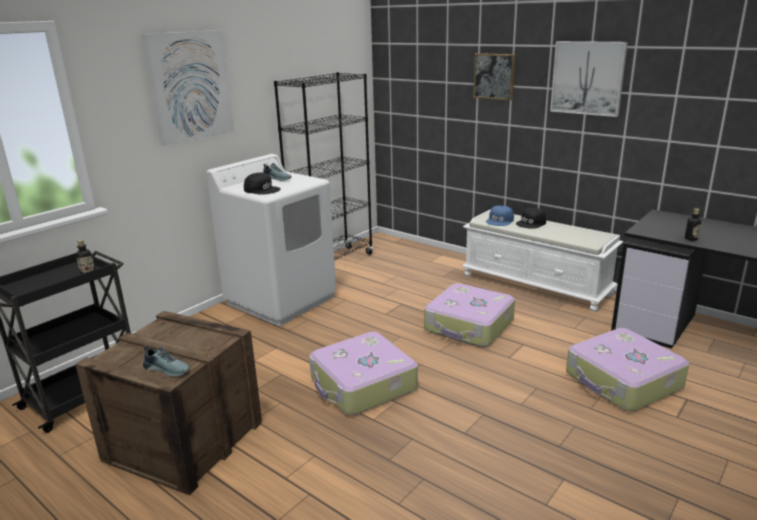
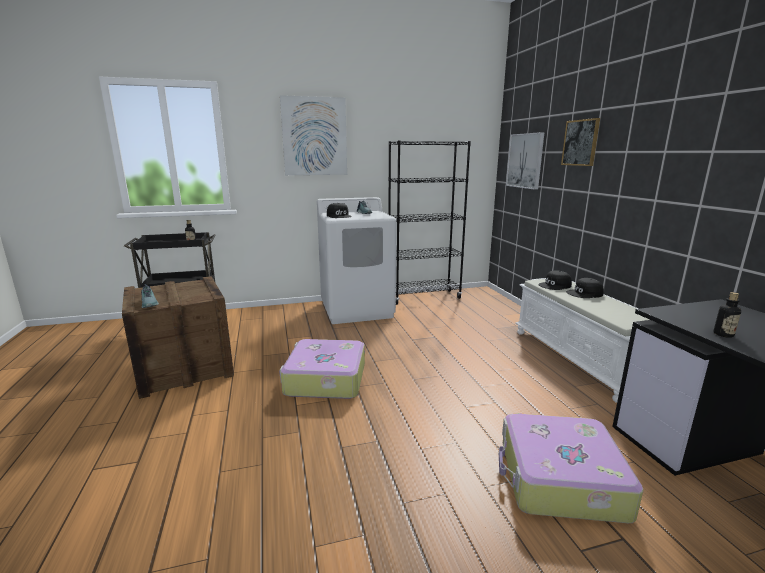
camera: 35 degrees right, 5 degrees down
suitcase [424,283,515,347] -> none
blue cap [486,205,514,226] -> black cap [538,270,572,290]
picture [550,41,628,117] -> picture moved to [506,132,545,190]

